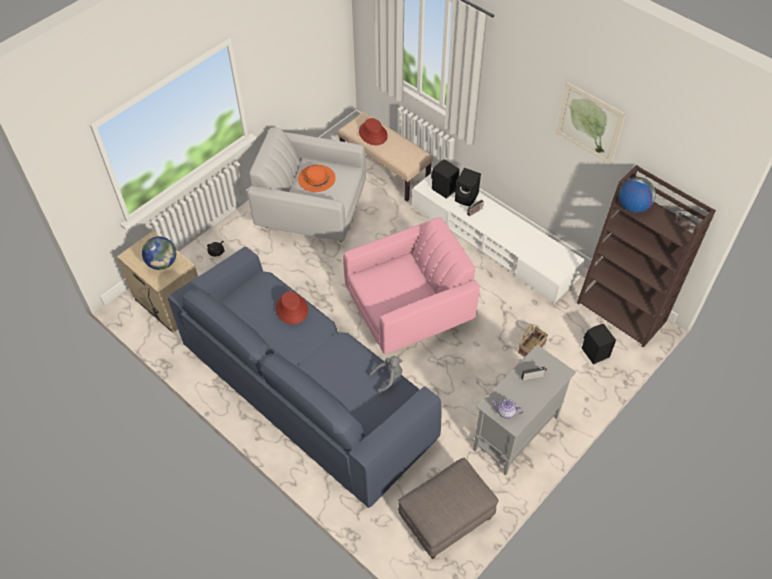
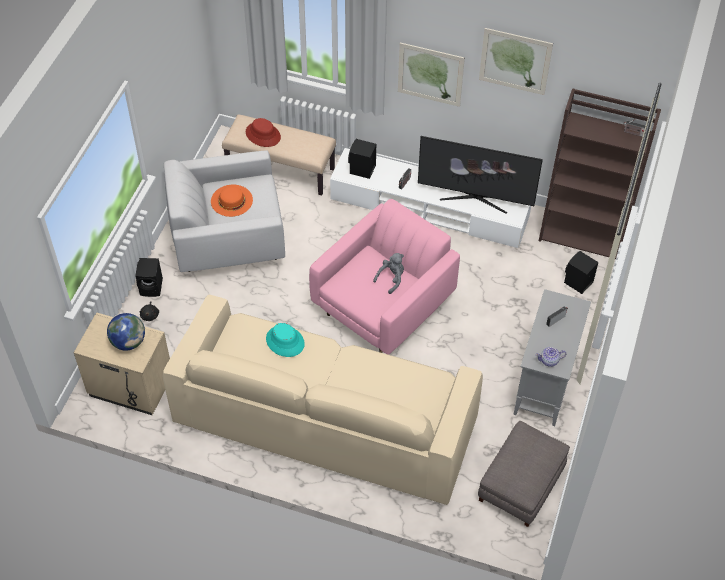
camera: 25 degrees left, 0 degrees up
blue sofa [168,247,441,508] -> beige sofa [162,295,483,505]
red hat [276,291,308,324] -> turquoise hat [266,323,305,357]
grey plush toy [369,356,403,393] -> grey plush toy moved to [373,253,404,294]
black speaker [455,168,481,206] -> black speaker moved to [135,258,163,297]
basket [518,325,548,357] -> none
globe [619,177,656,213] -> none
none -> picture [398,43,465,107]
none -> television [418,136,543,214]

